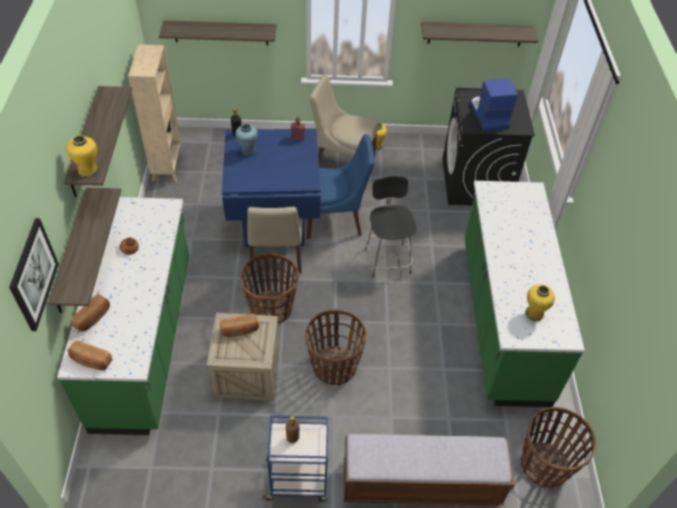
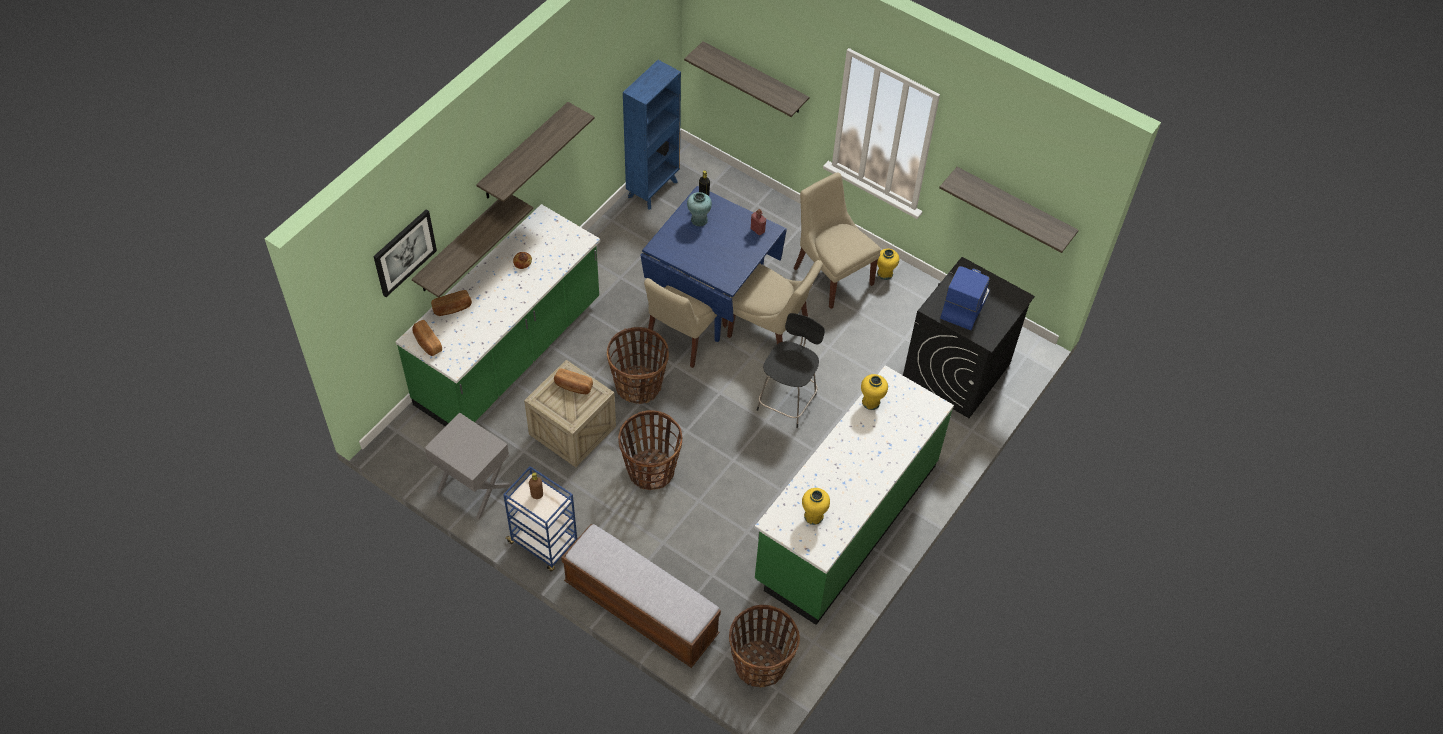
camera: 35 degrees right, 5 degrees up
yellow vase [66,135,98,178] -> yellow vase moved to [861,374,888,410]
beige bookcase [128,44,183,182] -> blue bookcase [623,60,681,210]
blue chair [305,134,375,239] -> beige chair [727,260,823,344]
none -> grey nightstand [424,413,511,519]

